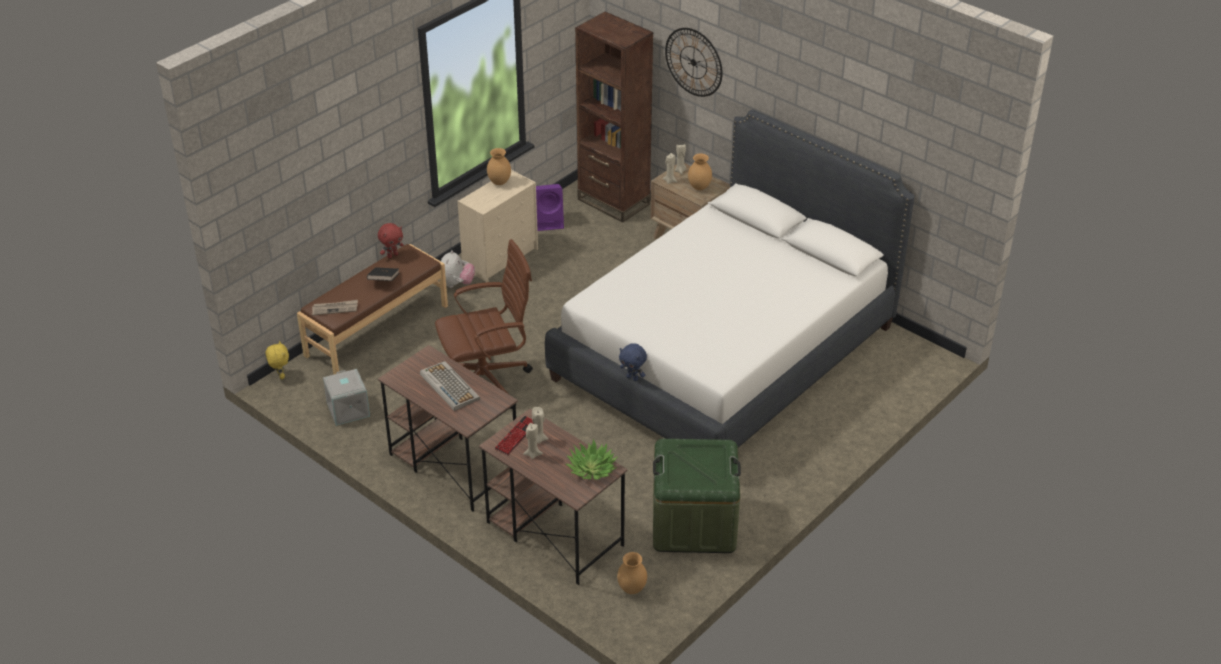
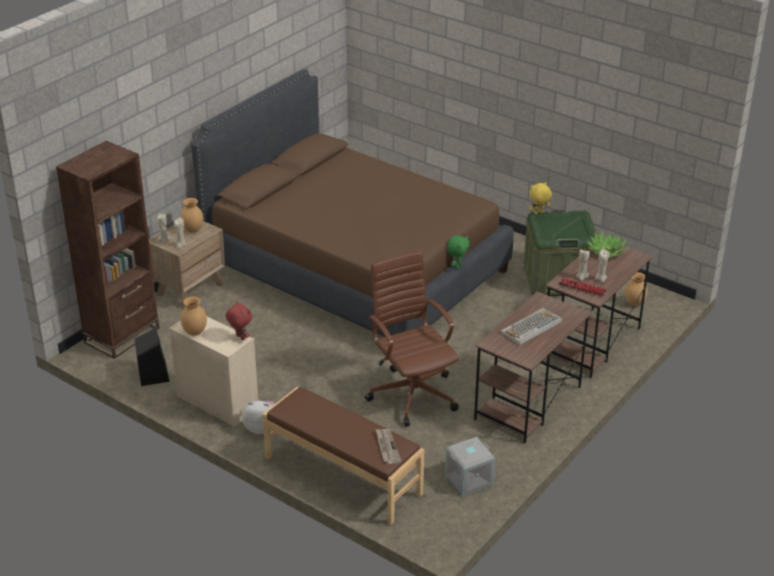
camera: 95 degrees left, 5 degrees down
yellow plush toy [265,341,289,379] -> yellow plush toy moved to [529,182,552,214]
black book [367,267,399,281] -> none
red plush toy [378,223,404,259] -> red plush toy moved to [226,301,252,340]
purple speaker [536,184,564,231] -> black speaker [135,328,170,386]
white bed [545,110,915,447] -> brown bed [191,69,514,337]
blue plush toy [619,343,647,381] -> green plush toy [447,235,470,269]
wall clock [665,28,723,97] -> none

